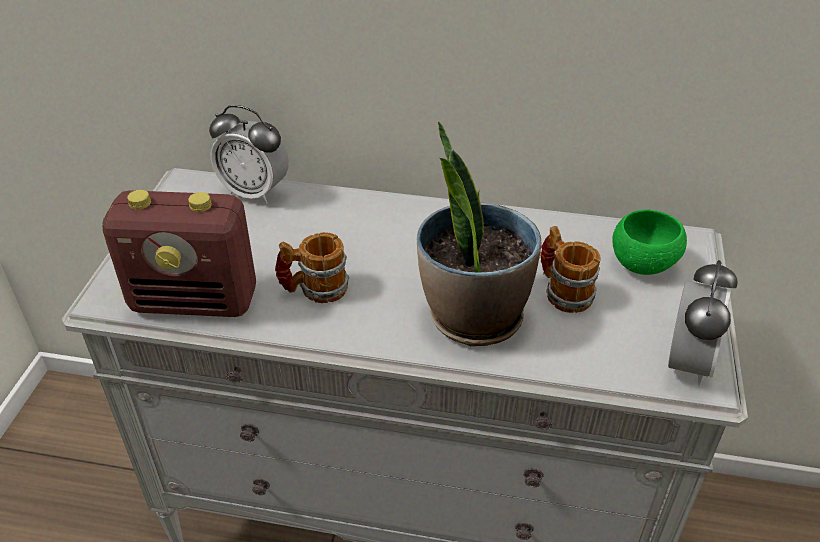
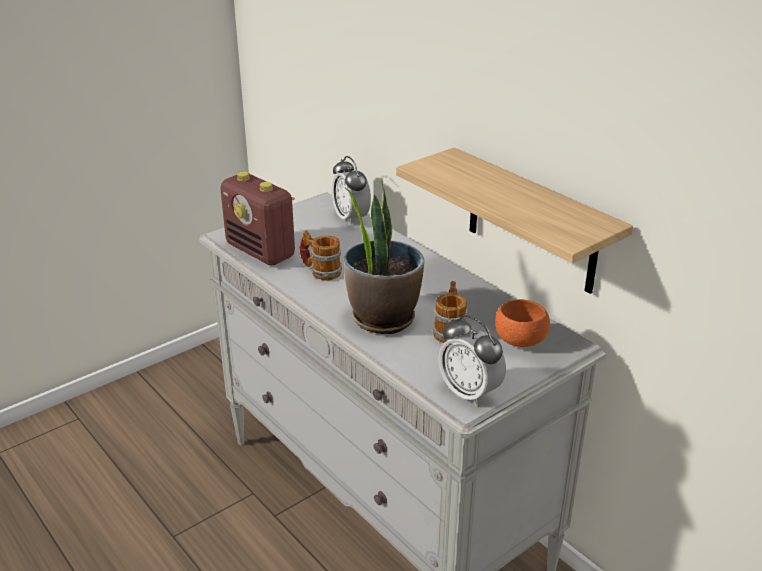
camera: 40 degrees right, 10 degrees down
green bowl [612,209,687,275] -> orange bowl [495,299,550,347]
alarm clock [668,260,738,386] -> alarm clock turned 75 degrees clockwise [439,315,506,407]
none -> shelf [396,147,633,294]

